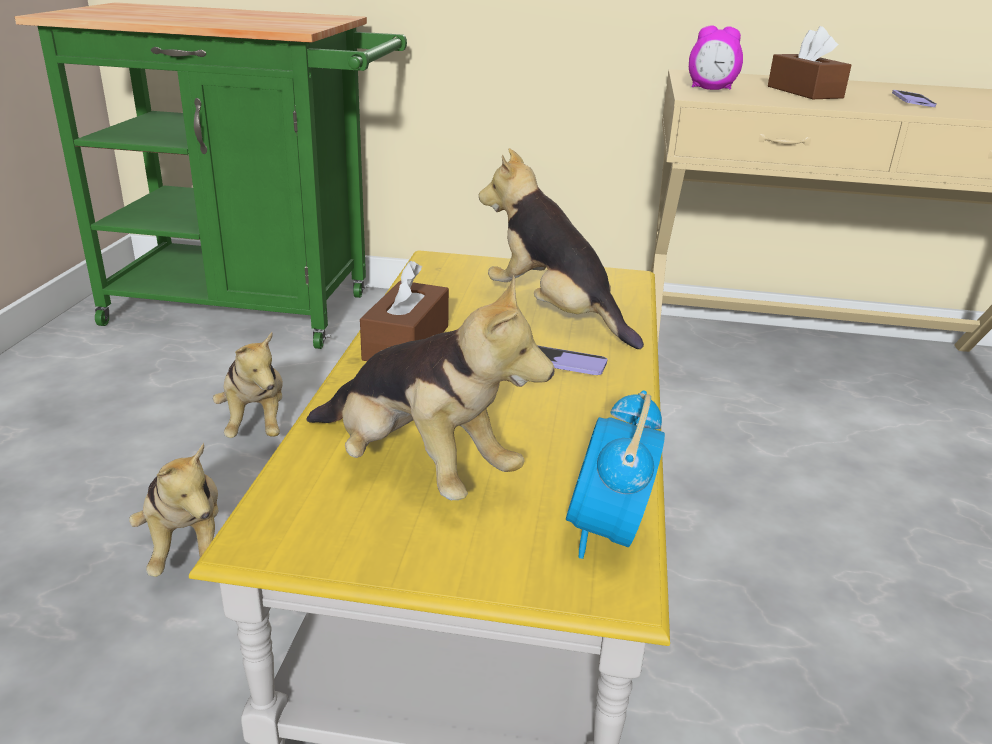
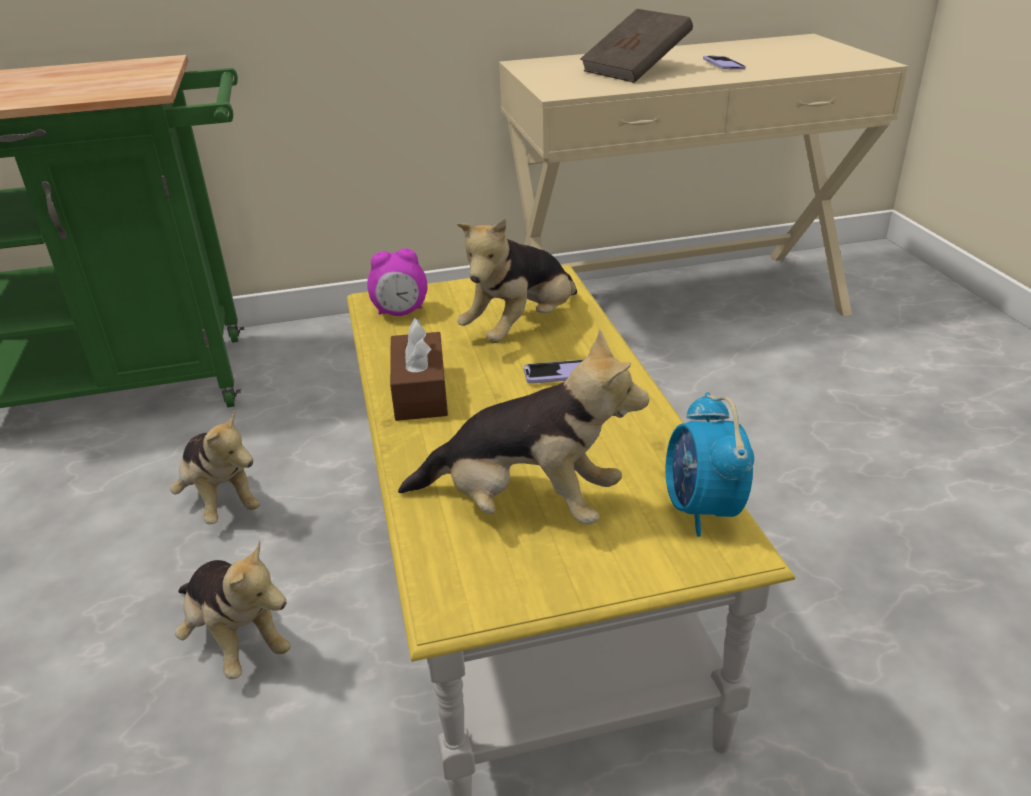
camera: 20 degrees left, 5 degrees up
plush toy [479,148,644,349] -> plush toy turned 75 degrees counterclockwise [457,218,577,343]
alarm clock [689,25,743,90] -> alarm clock moved to [367,248,427,316]
brown tissue box [768,26,851,99] -> brown book [580,9,693,83]

